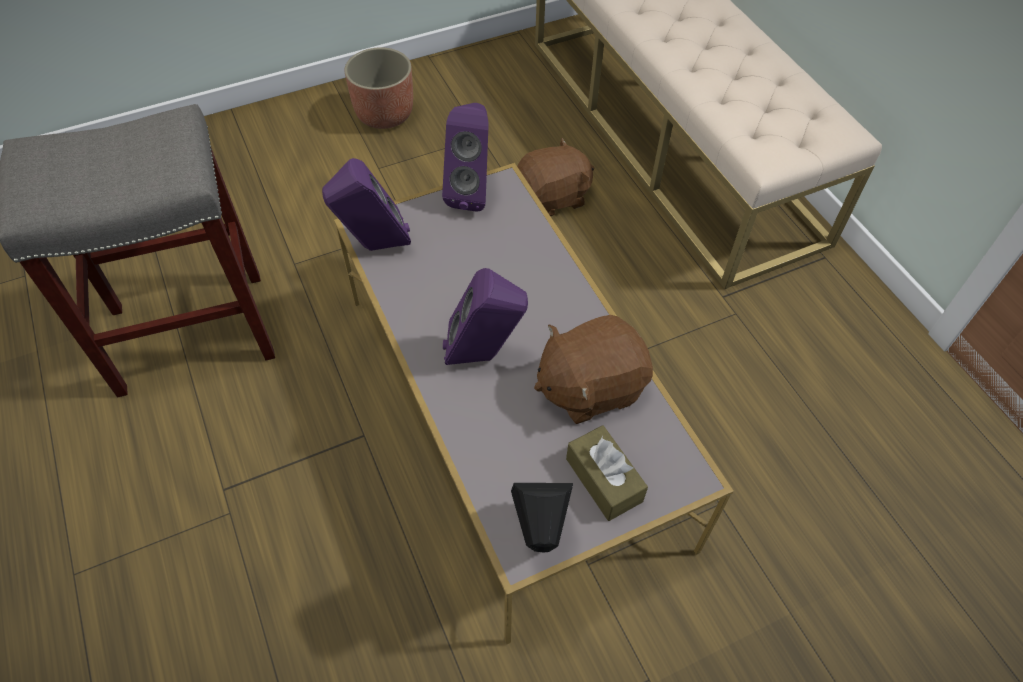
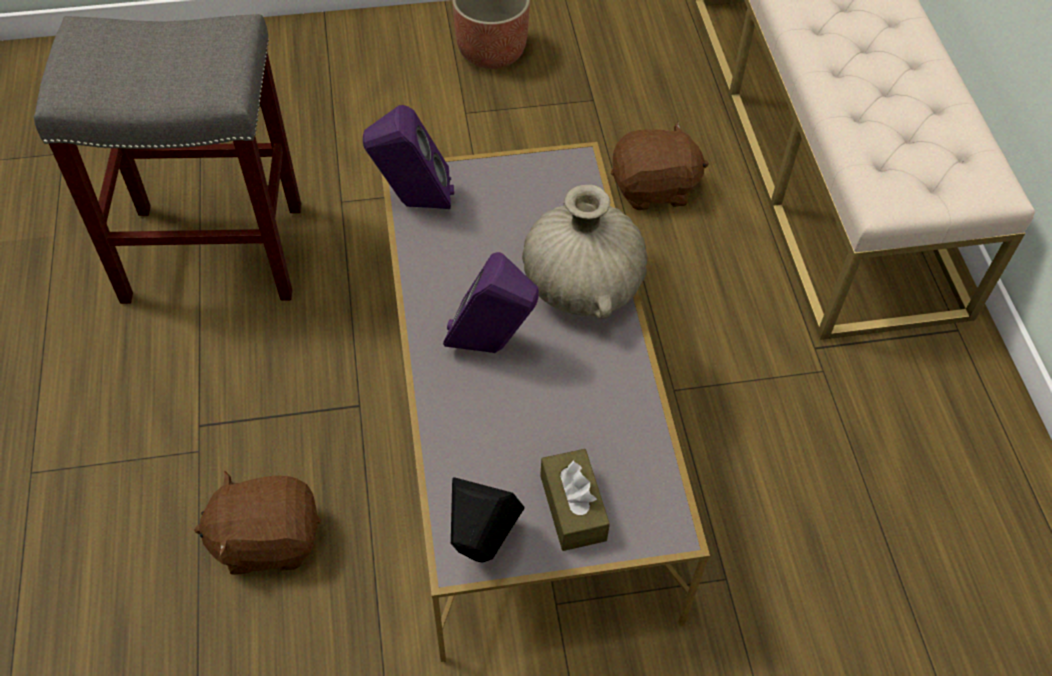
camera: 15 degrees right, 0 degrees up
purple speaker [442,103,489,212] -> none
brown plush toy [534,315,653,424] -> brown plush toy moved to [194,471,321,575]
none -> beige vase [522,185,647,319]

